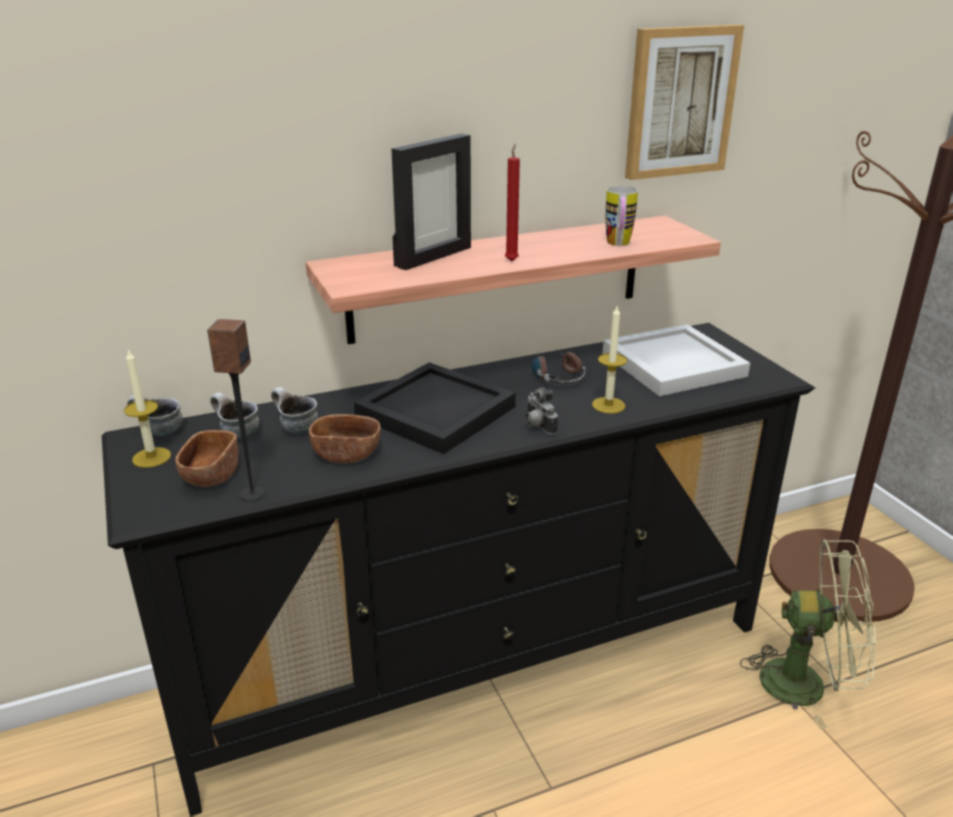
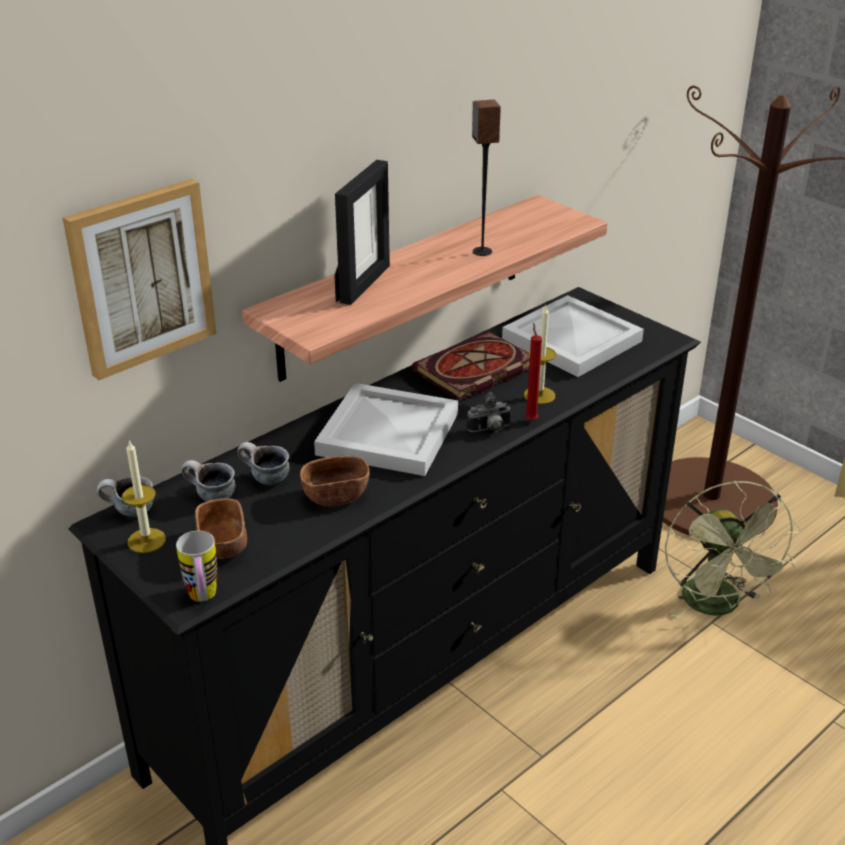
camera: 20 degrees left, 5 degrees up
speaker [207,319,265,501] -> speaker moved to [472,100,501,256]
black tray [354,362,516,454] -> white tray [314,383,458,476]
red candle [505,144,520,262] -> red candle moved to [525,323,542,421]
camera [525,387,558,435] -> camera turned 60 degrees counterclockwise [467,392,512,432]
headphones [531,349,585,384] -> book [412,331,530,401]
mug [606,186,638,246] -> mug moved to [176,531,217,602]
picture [625,25,744,180] -> picture moved to [63,179,216,380]
green fan [740,539,876,729] -> green fan turned 90 degrees clockwise [665,481,801,618]

